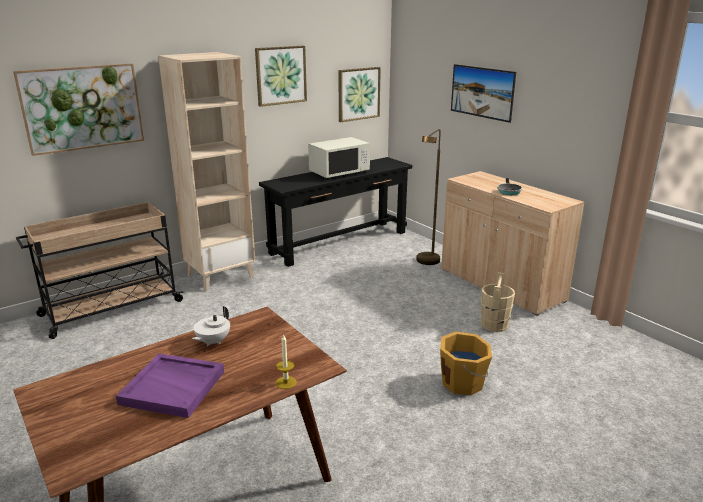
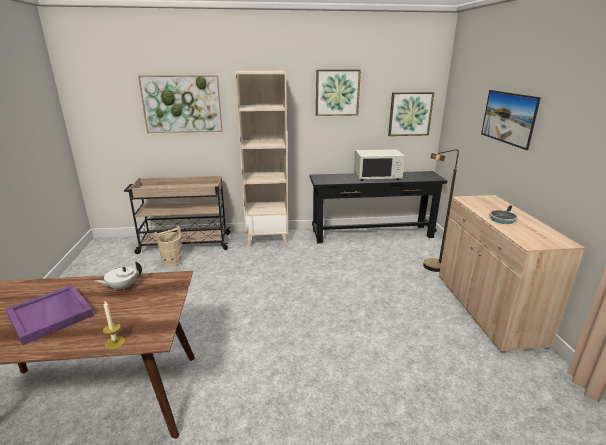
camera: 30 degrees right, 0 degrees up
orange bucket [440,331,492,395] -> none
beige bucket [481,272,515,332] -> beige bucket moved to [154,226,182,267]

